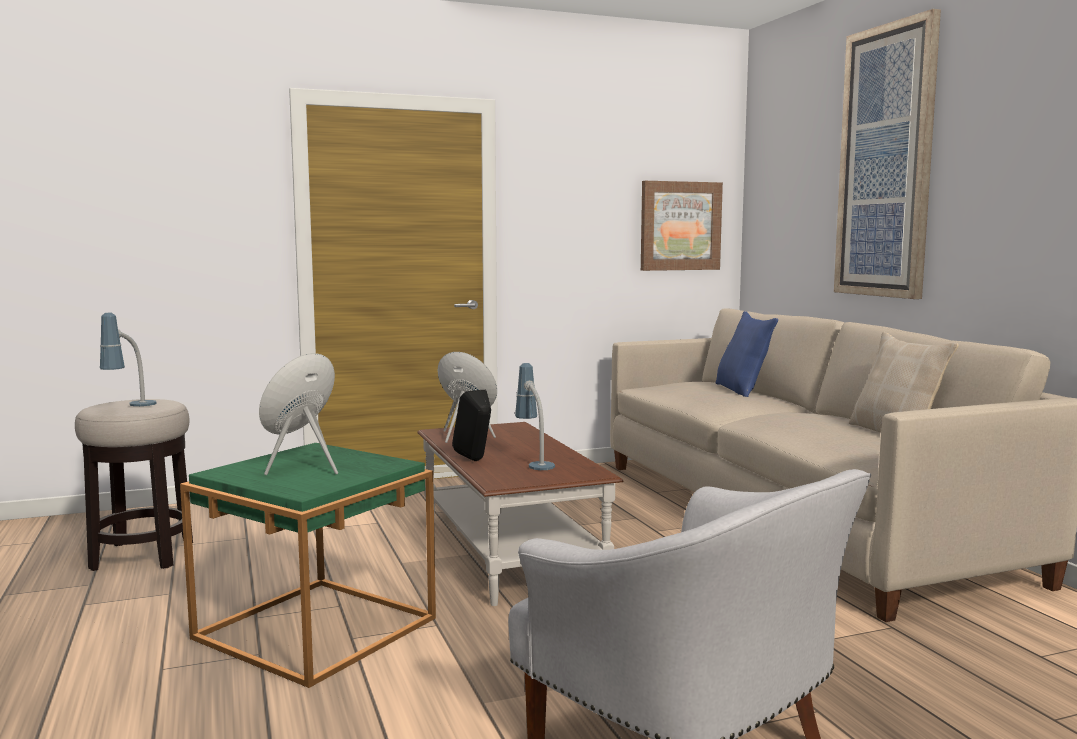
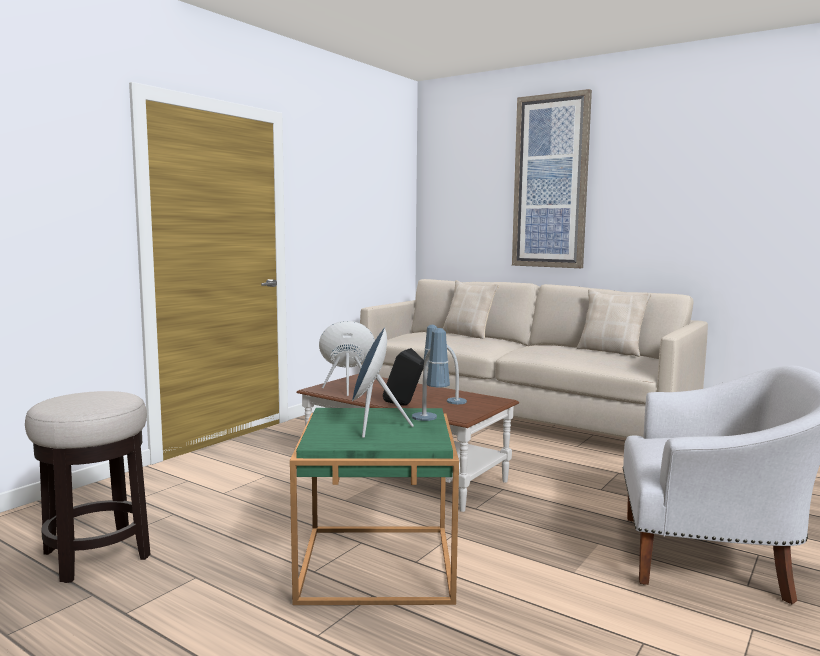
camera: 35 degrees left, 0 degrees up
table lamp [100,313,157,406] -> table lamp moved to [412,328,450,421]
picture [641,181,723,271] -> none
blue pillow [716,311,778,397] -> beige pillow [443,280,499,339]

